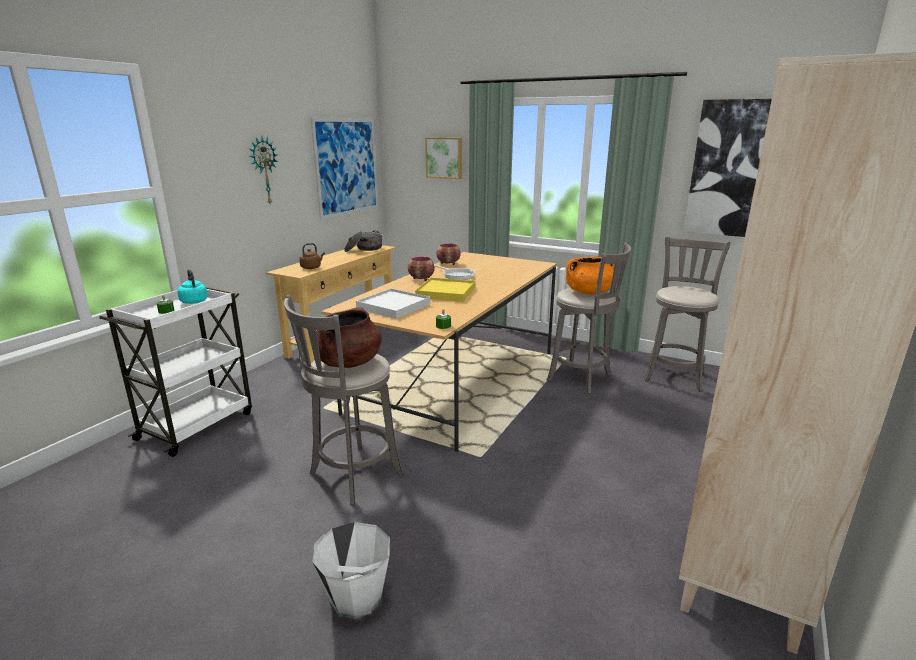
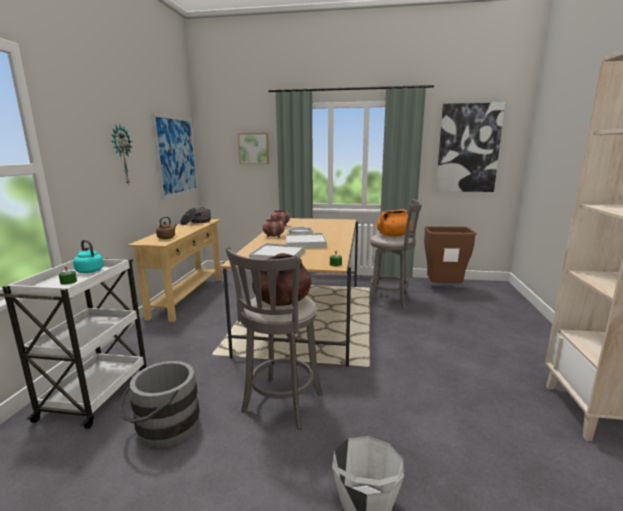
camera: 20 degrees left, 5 degrees down
yellow tray [415,278,475,302] -> white tray [286,233,327,248]
grey stool [644,237,730,391] -> brown trash can [424,226,477,283]
none -> grey bucket [119,361,200,448]

